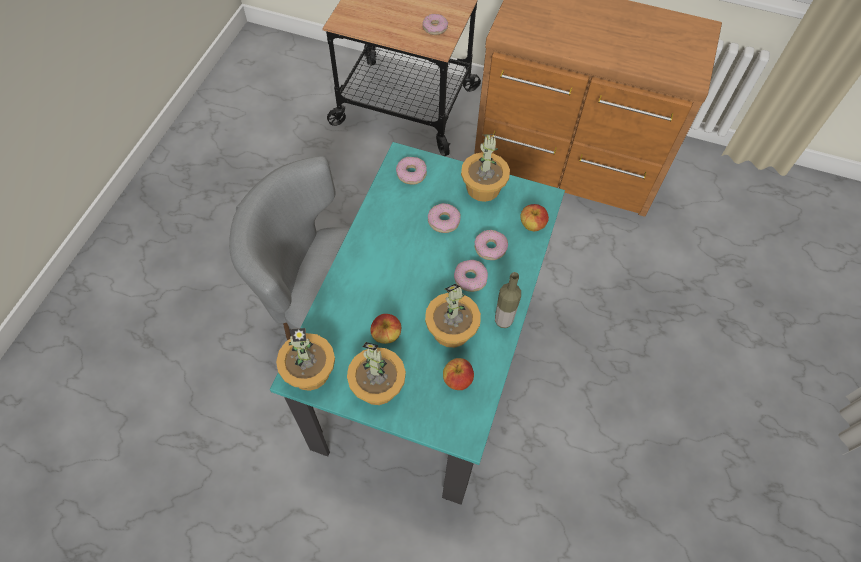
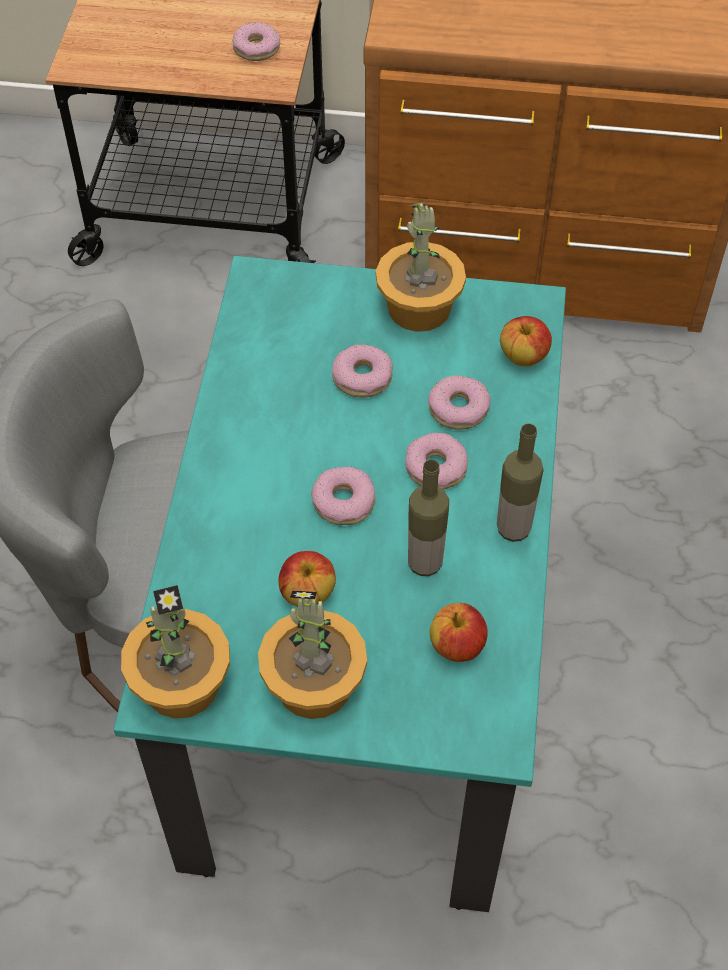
camera: 10 degrees left, 5 degrees down
donut [396,157,427,185] -> donut moved to [311,467,375,525]
potted plant [425,284,481,348] -> bottle [408,460,449,576]

